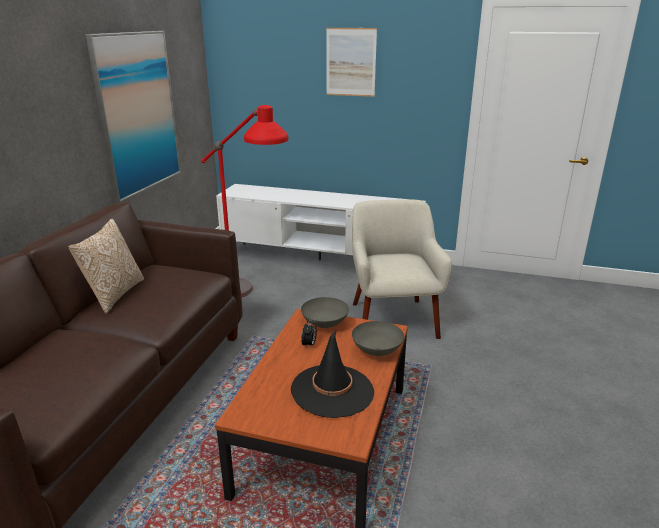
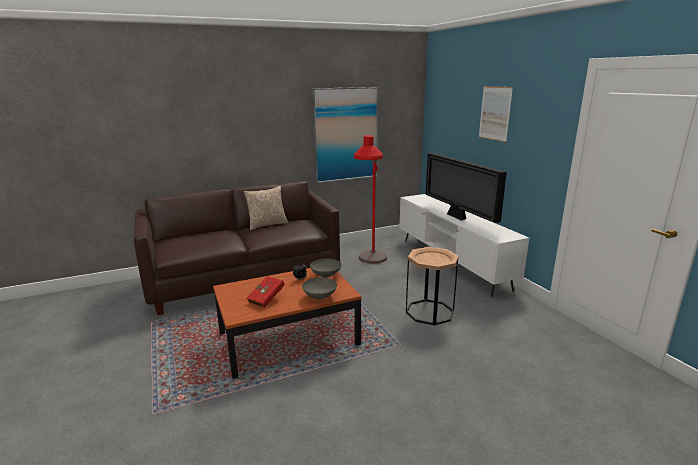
camera: 50 degrees right, 5 degrees down
black hat [291,330,374,418] -> red book [247,276,285,308]
beige armchair [352,199,452,339] -> brown side table [406,247,458,325]
none -> television [426,153,507,223]

